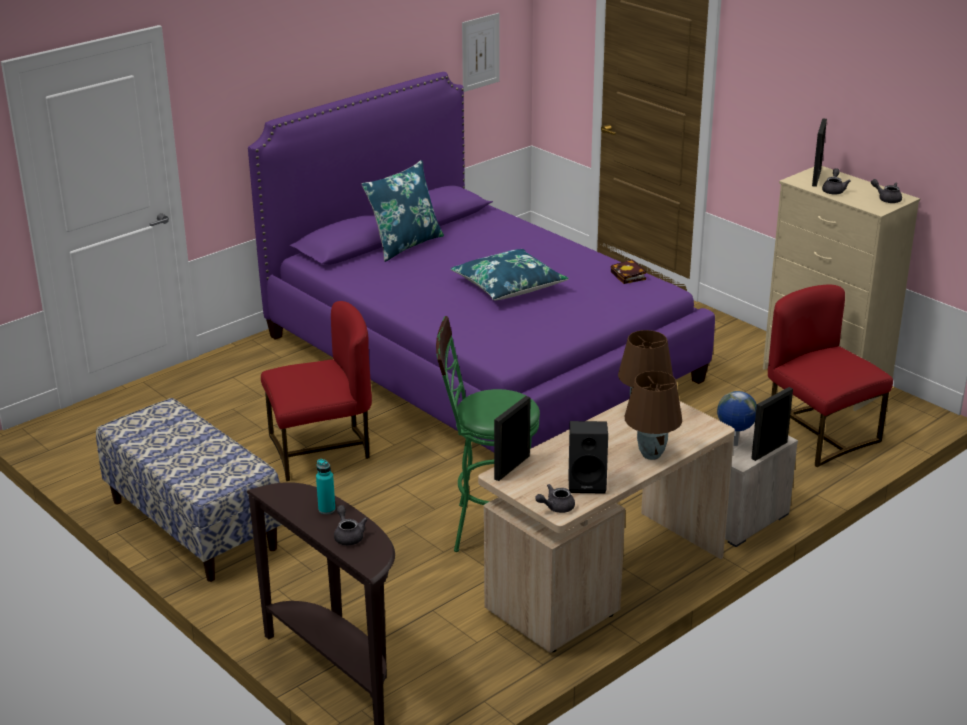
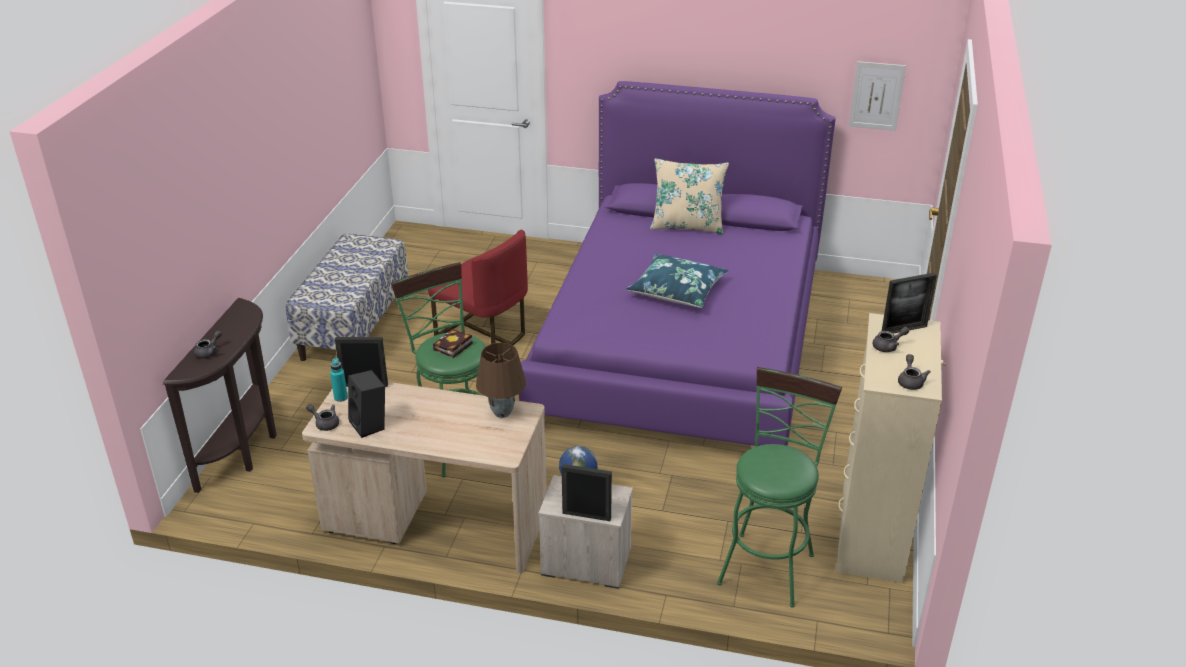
camera: 55 degrees right, 5 degrees up
turquoise bottle [316,459,335,514] -> turquoise bottle moved to [330,358,348,402]
blue pillow [362,160,444,262] -> beige pillow [650,158,729,234]
book [611,259,646,284] -> book moved to [433,329,473,358]
brown table lamp [625,371,682,460] -> none
red chair [768,285,893,467] -> green stool [717,367,842,608]

